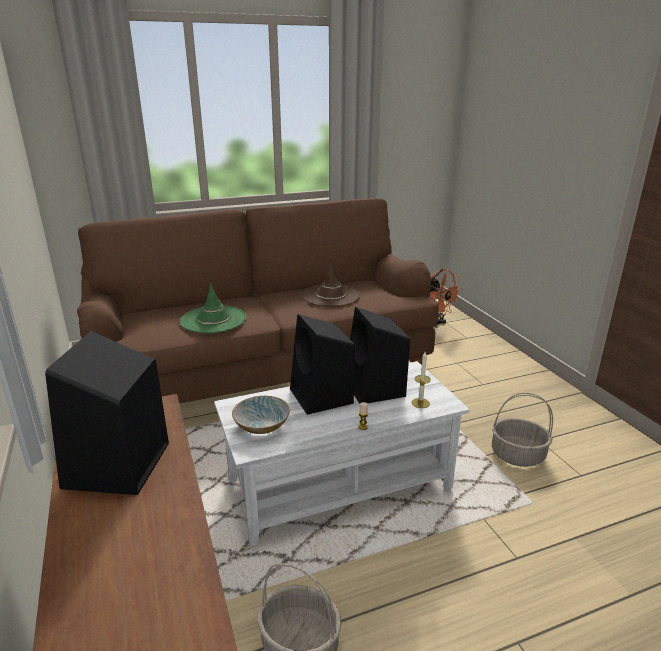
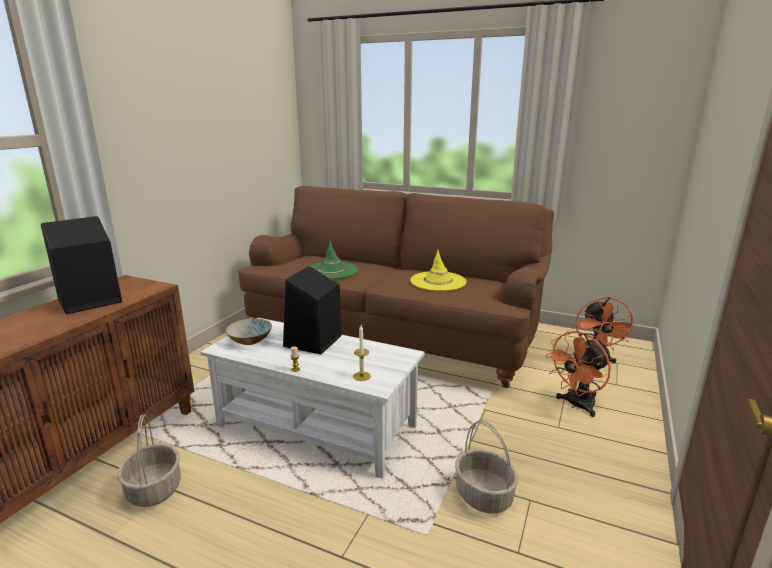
camera: 45 degrees right, 5 degrees down
brown hat [302,263,361,307] -> yellow hat [410,250,467,291]
black speaker [350,307,410,404] -> none
none -> orange fan [545,331,612,417]

